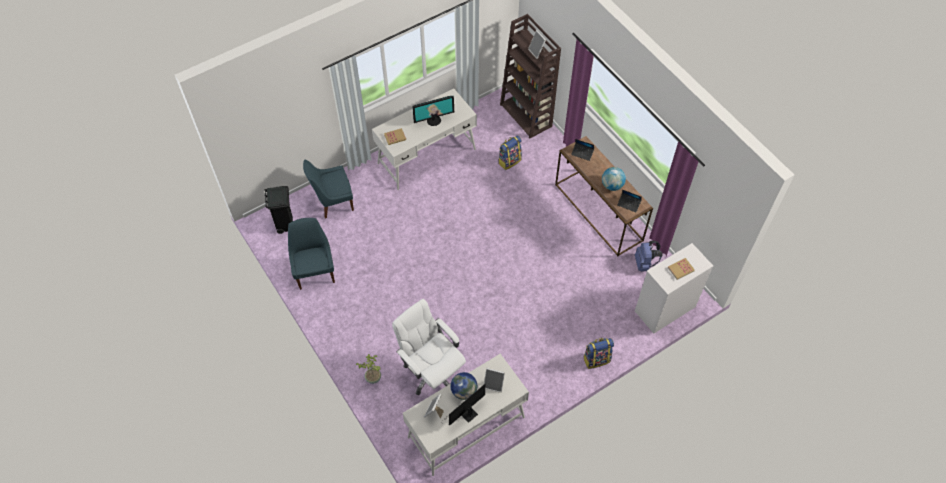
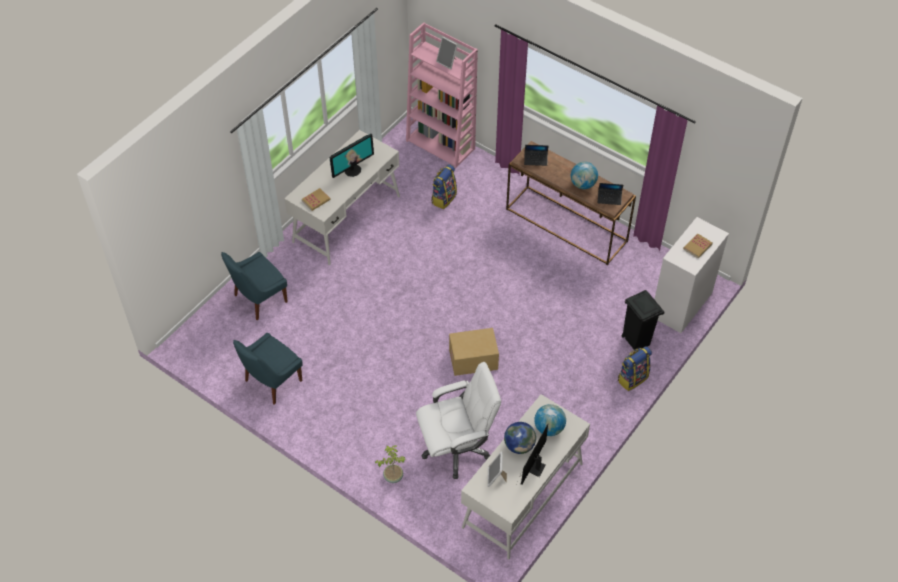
camera: 20 degrees left, 5 degrees down
black trash can [265,186,293,234] -> black trash can moved to [622,290,664,351]
blue chair [288,218,335,290] -> blue chair turned 105 degrees counterclockwise [233,333,302,405]
white office chair [392,299,466,395] -> white office chair turned 135 degrees clockwise [416,362,501,479]
picture frame [484,368,505,393] -> globe [534,404,566,436]
brown bookcase [500,14,561,139] -> pink bookcase [406,22,478,168]
blue backpack [635,240,663,272] -> none
none -> cardboard box [449,328,499,376]

